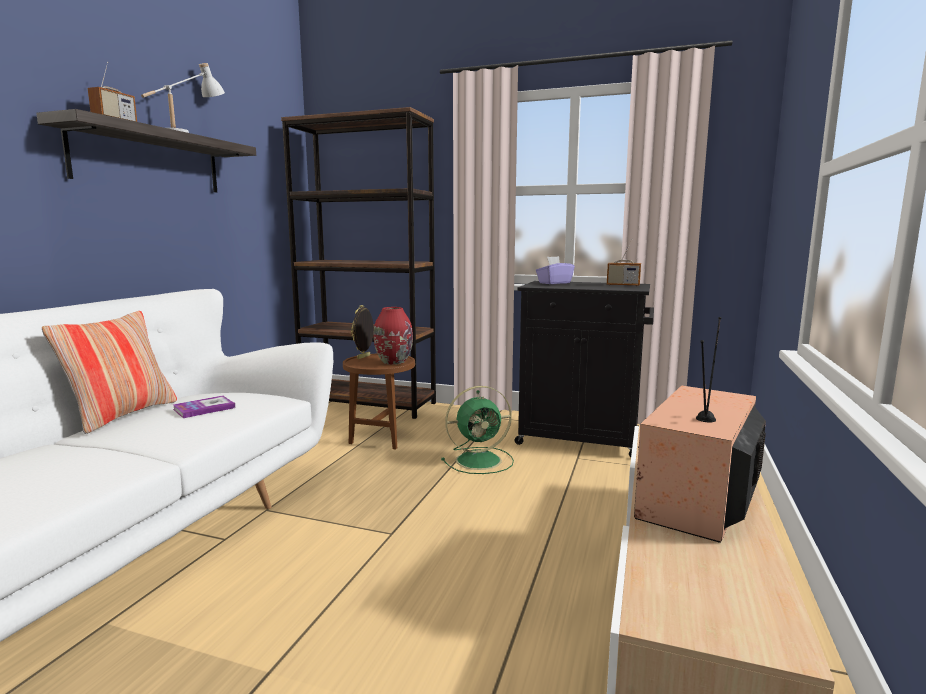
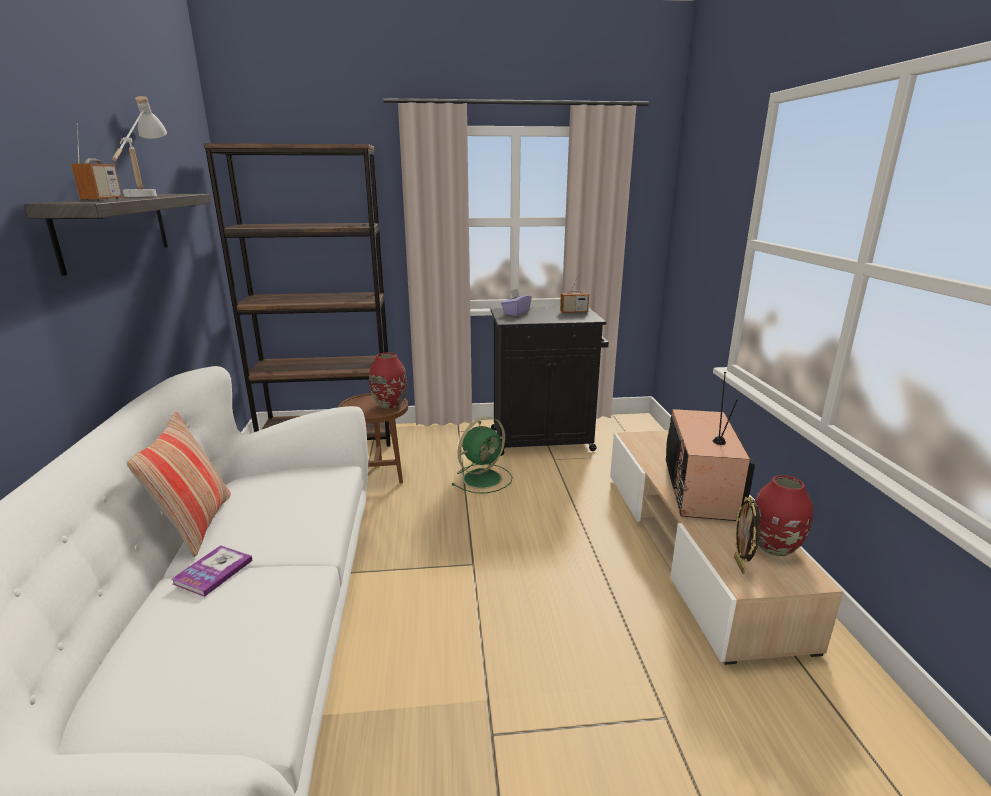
camera: 25 degrees left, 10 degrees up
book [173,395,235,418] -> book moved to [172,545,253,597]
picture frame [351,305,374,359] -> picture frame moved to [734,497,760,575]
none -> red vase [754,475,813,556]

